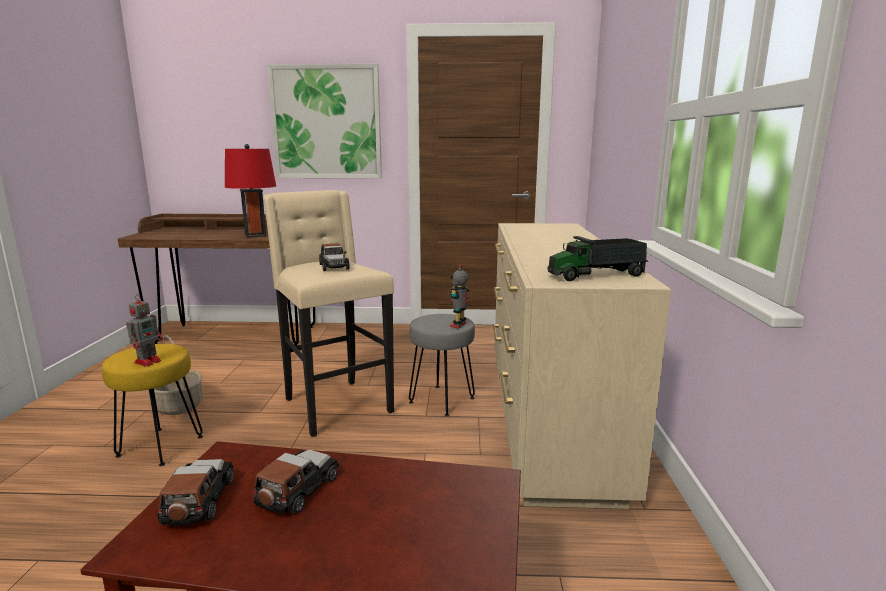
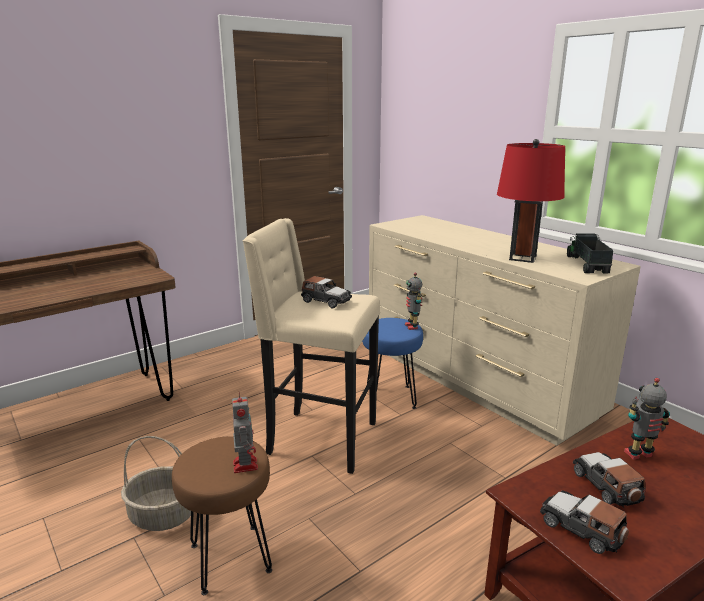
camera: 40 degrees left, 5 degrees up
yellow stool [101,344,203,466] -> brown stool [172,436,272,595]
red table lamp [225,144,276,238] -> red table lamp moved to [497,139,565,263]
picture [267,64,382,178] -> none
grey stool [409,314,475,416] -> blue stool [362,318,423,409]
toy truck [548,236,648,281] -> toy truck turned 150 degrees clockwise [567,233,613,274]
none -> toy robot [624,378,670,460]

